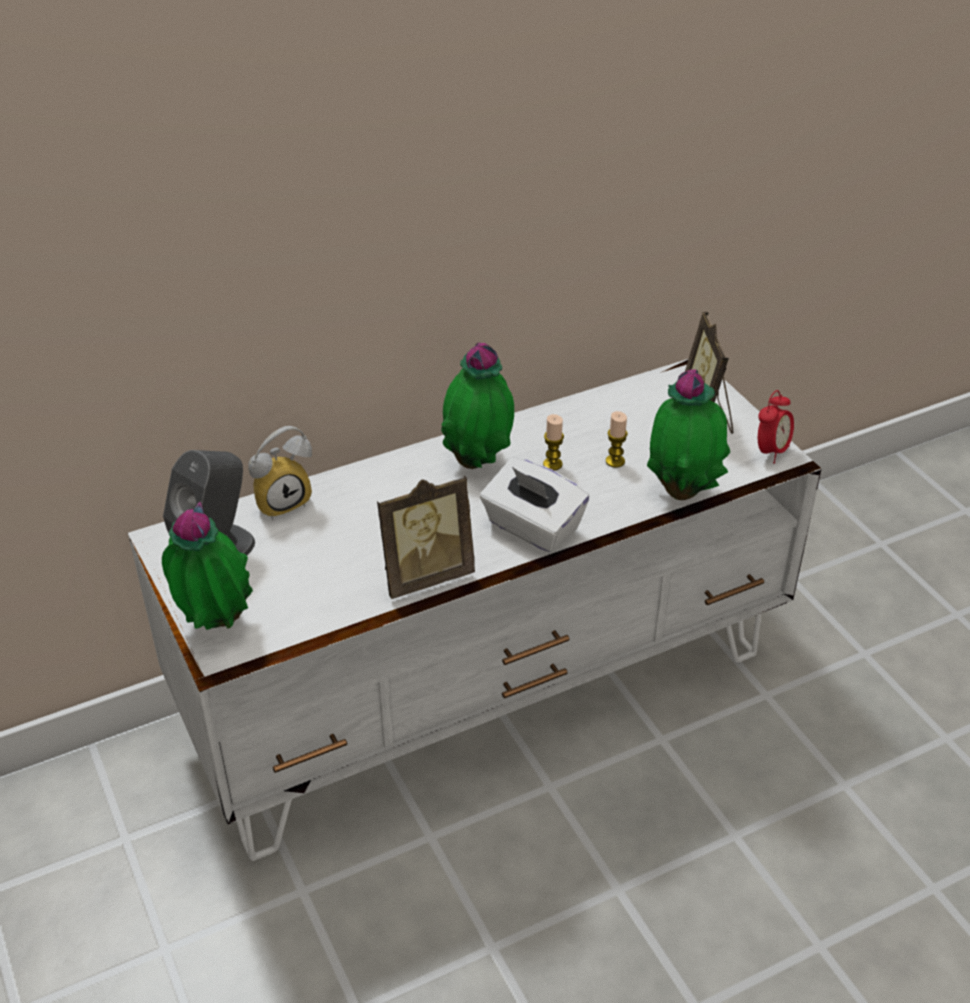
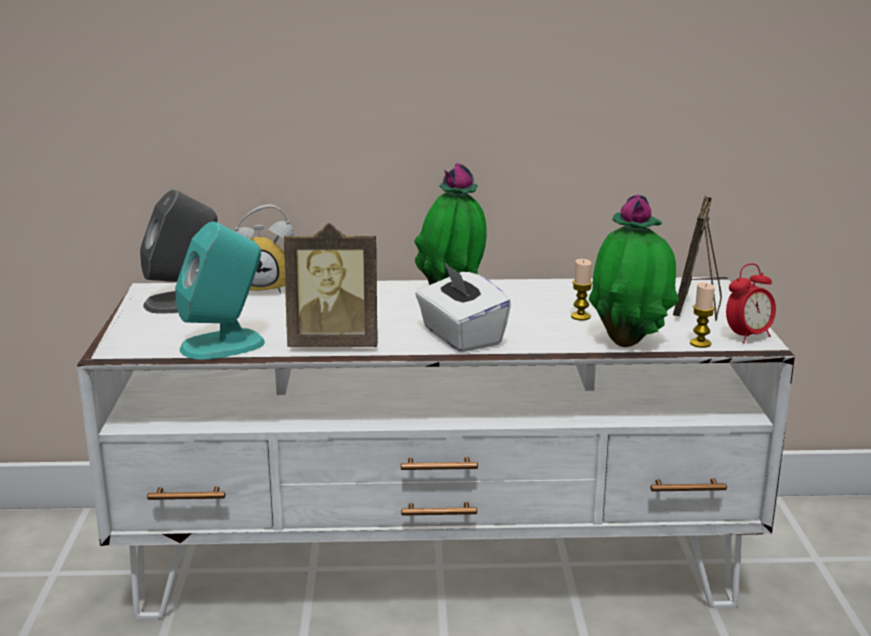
camera: 25 degrees right, 20 degrees down
potted plant [162,502,253,630] -> none
candle [543,414,564,471] -> candle moved to [690,282,715,348]
none -> turquoise speaker [175,222,265,359]

